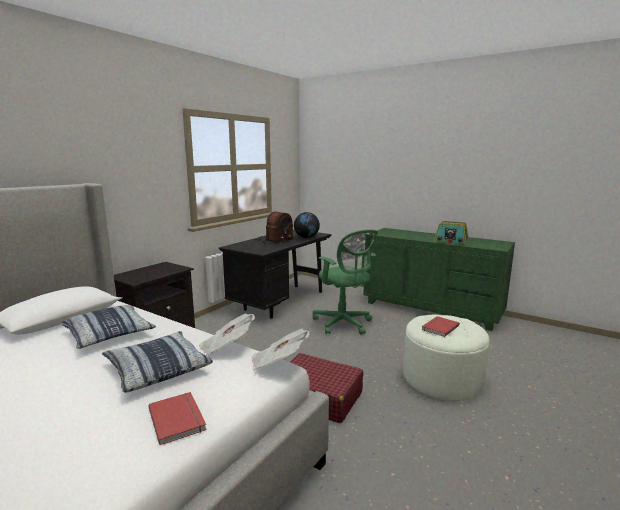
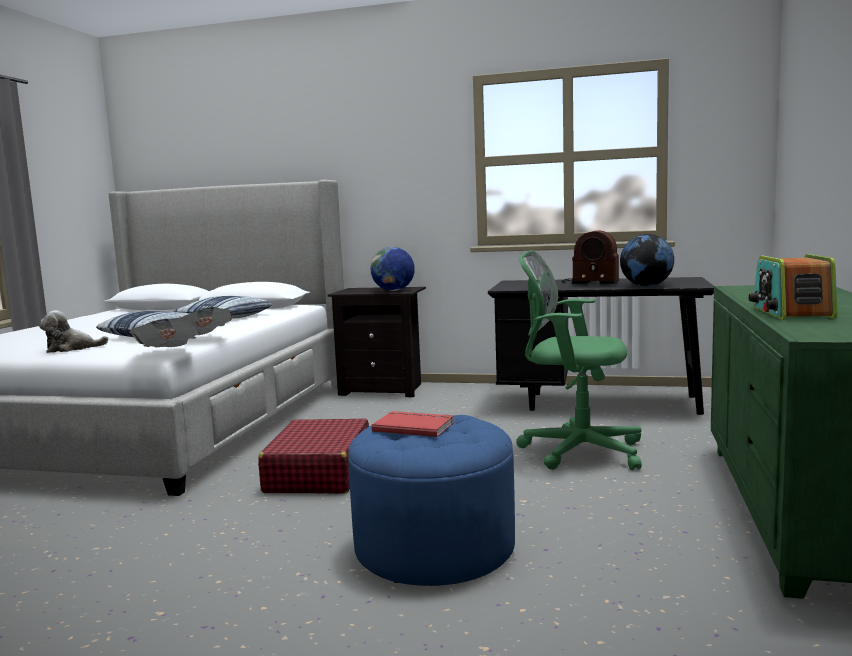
camera: 70 degrees right, 5 degrees down
red book [148,392,207,445] -> plush toy [39,310,108,353]
green office chair [313,229,378,335] -> green office chair turned 75 degrees clockwise [516,250,642,470]
white ottoman [403,315,490,401] -> blue ottoman [348,415,515,586]
none -> globe [371,247,415,291]

